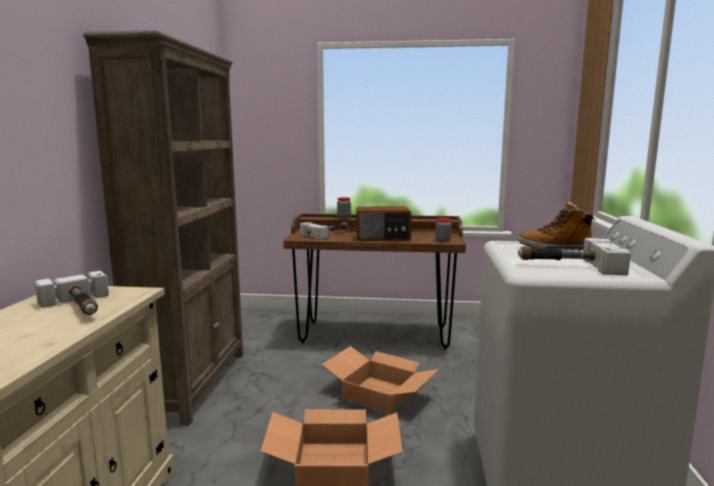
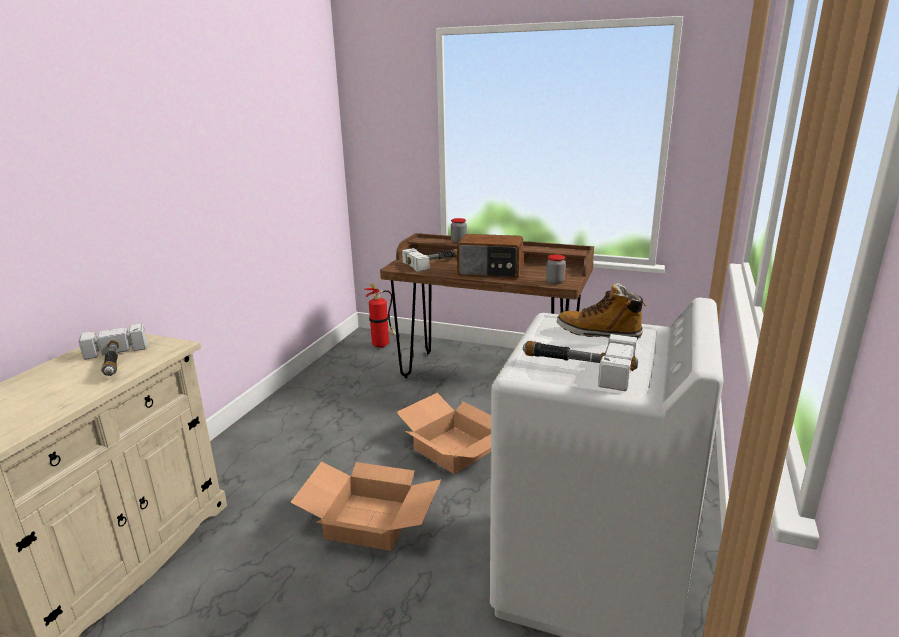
camera: 15 degrees right, 10 degrees up
brown bookcase [83,30,244,426] -> none
none -> fire extinguisher [364,283,396,348]

